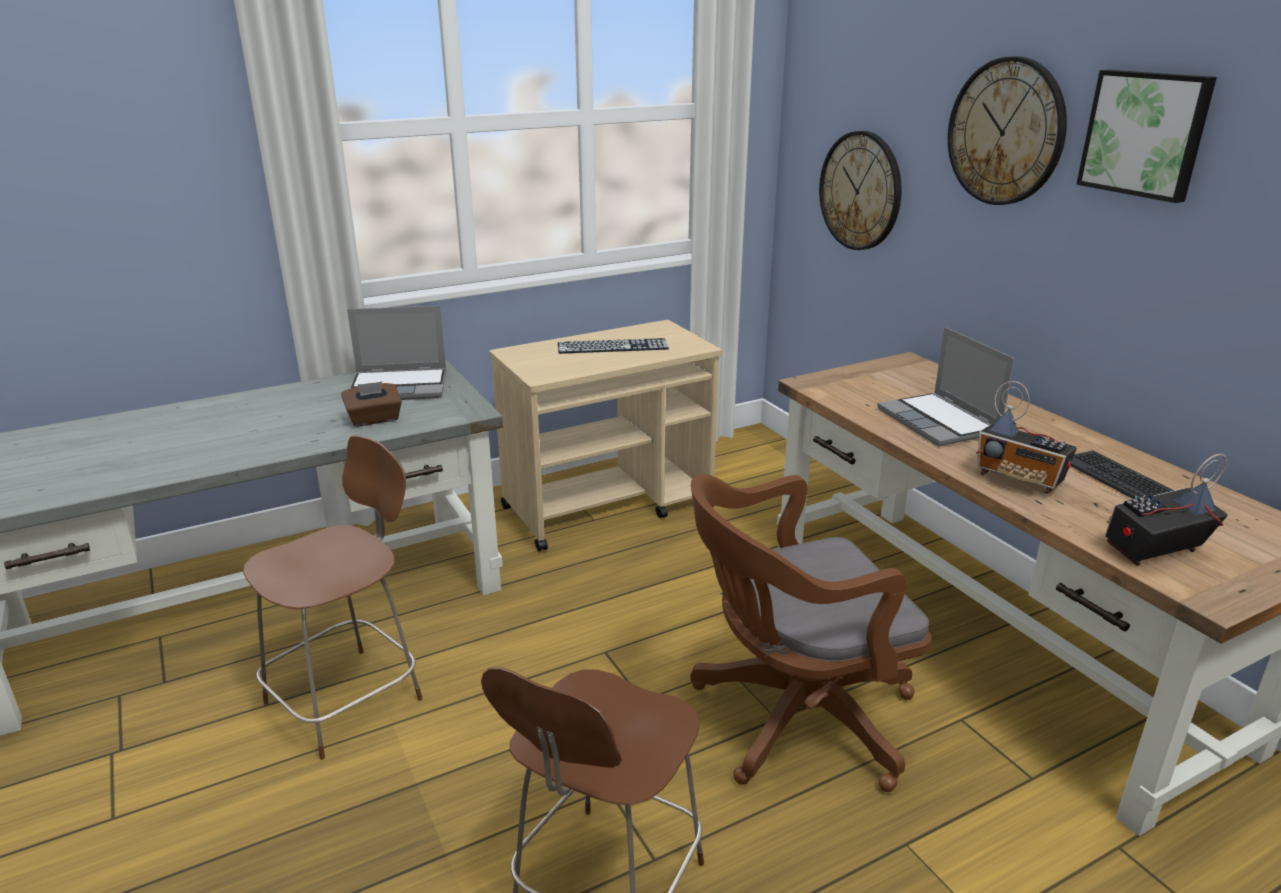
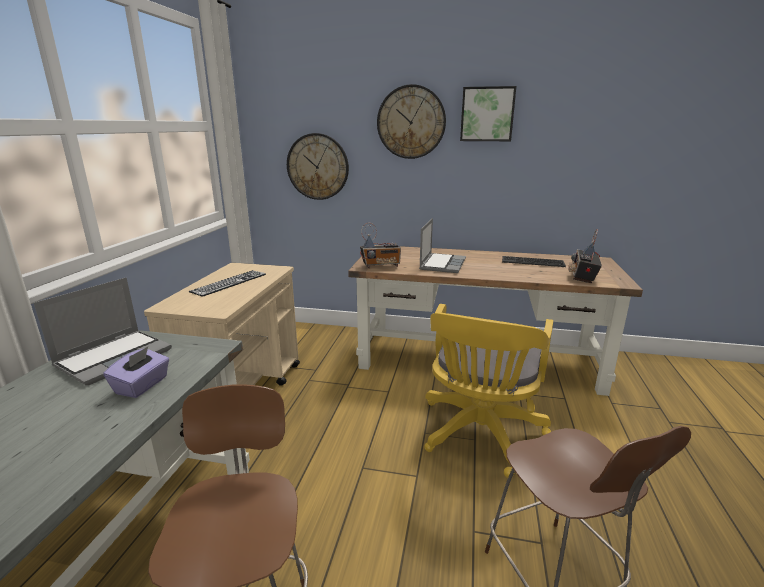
camera: 50 degrees left, 5 degrees down
brown tissue box [341,382,402,427] -> purple tissue box [103,347,169,398]
brown office chair [690,474,932,792] -> yellow office chair [424,304,553,478]
laptop [877,327,1015,446] -> laptop turned 90 degrees counterclockwise [419,218,466,273]
radio [976,381,1077,494] -> radio moved to [360,223,401,268]

